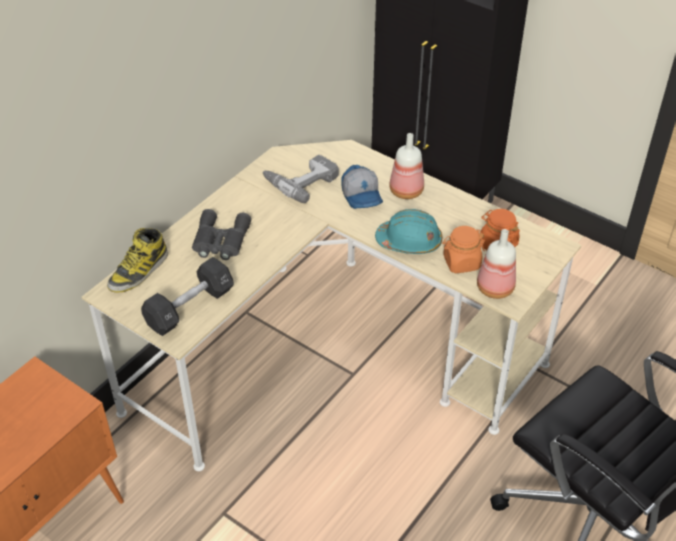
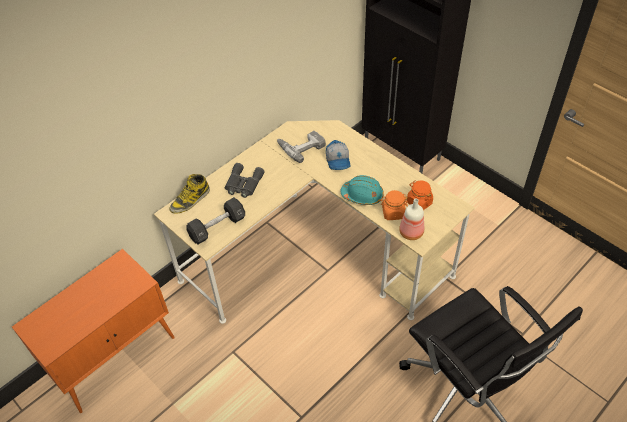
camera: 10 degrees right, 5 degrees up
bottle [389,133,424,199] -> none

